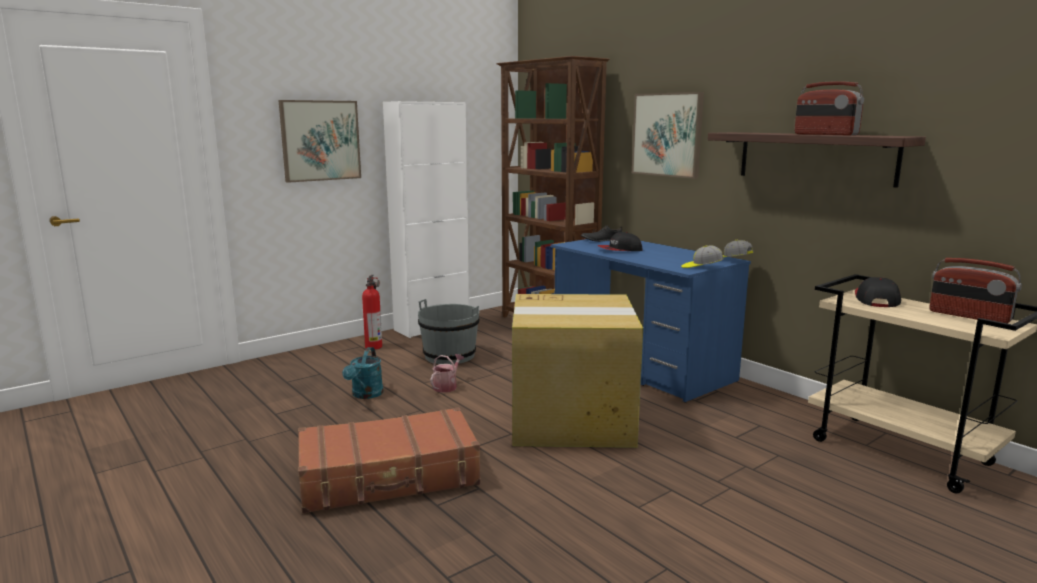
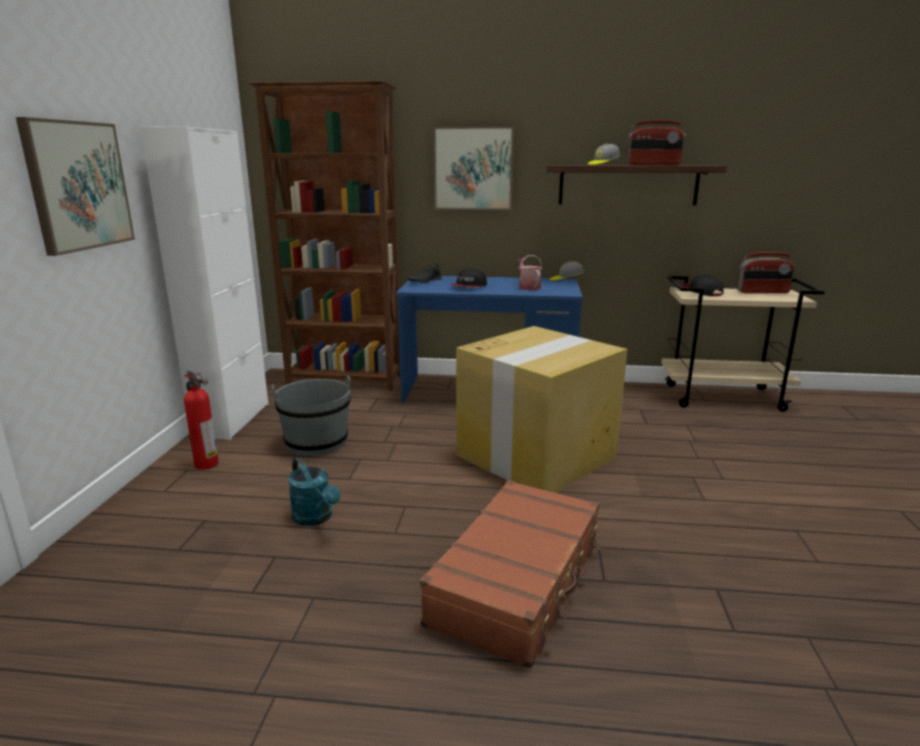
camera: 45 degrees left, 5 degrees up
watering can [430,354,464,393] -> watering can moved to [516,255,543,290]
cap [681,245,723,268] -> cap moved to [588,144,620,165]

